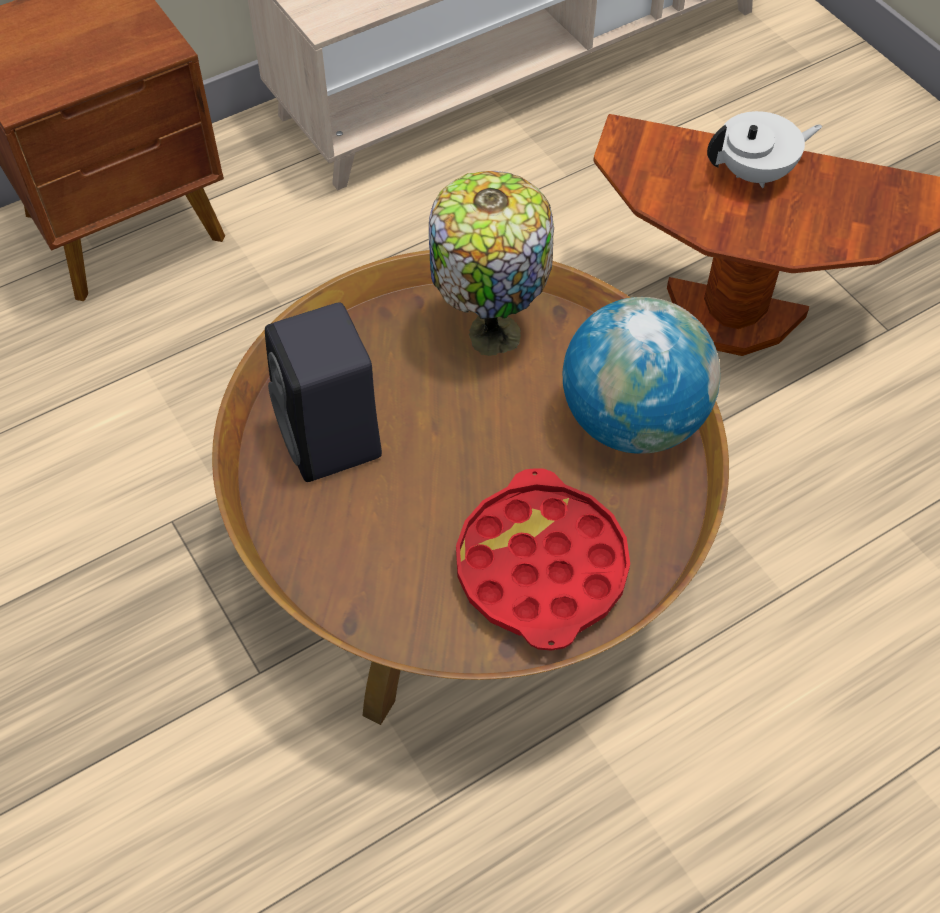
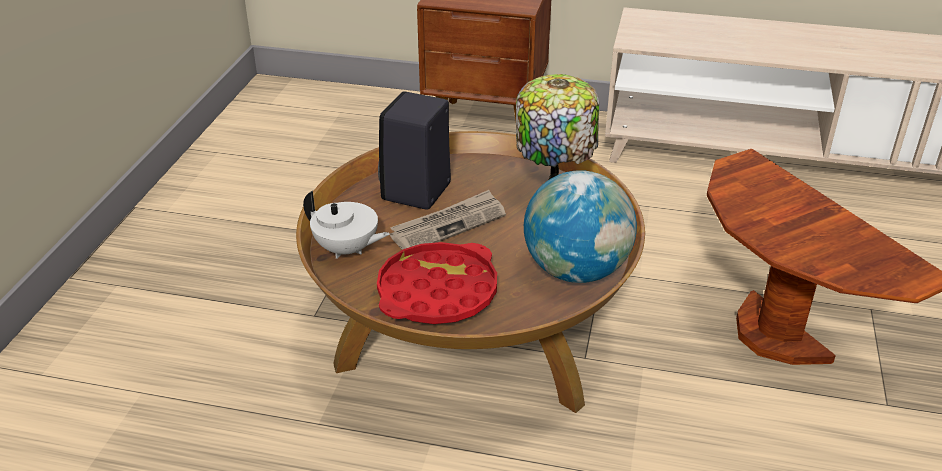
camera: 45 degrees right, 20 degrees down
white teapot [707,111,822,188] -> white teapot moved to [303,191,390,259]
none -> newspaper [390,190,506,250]

